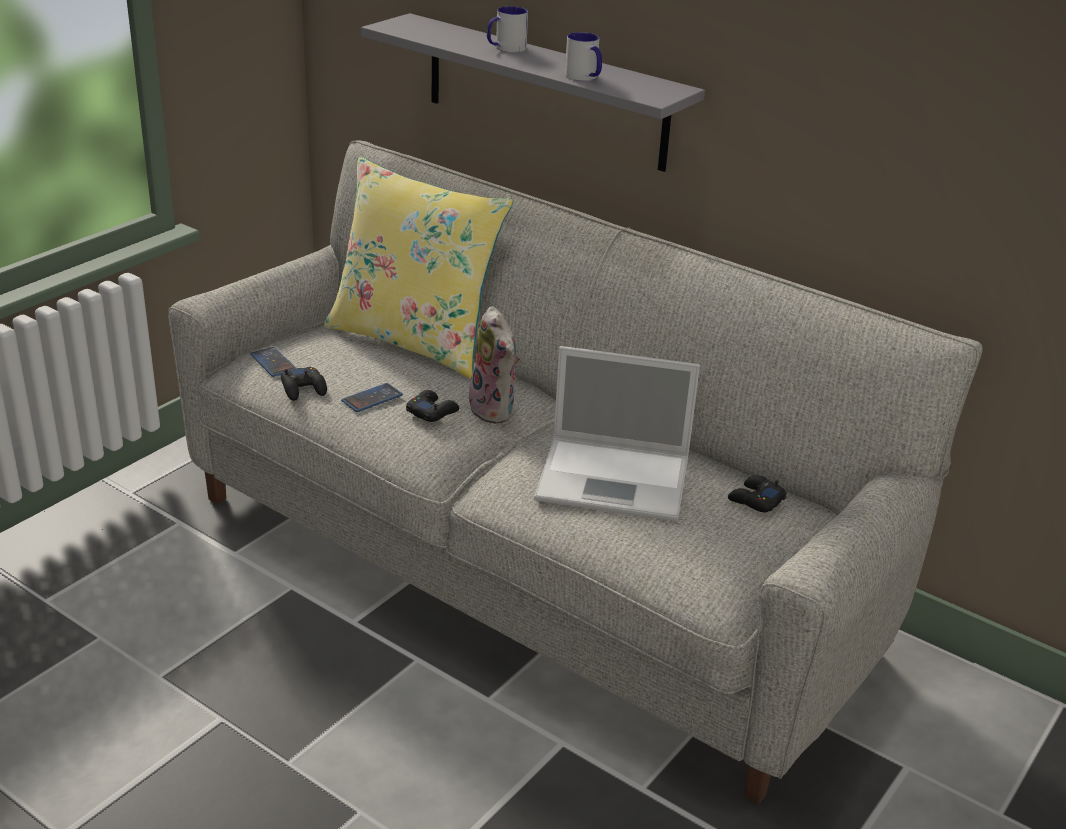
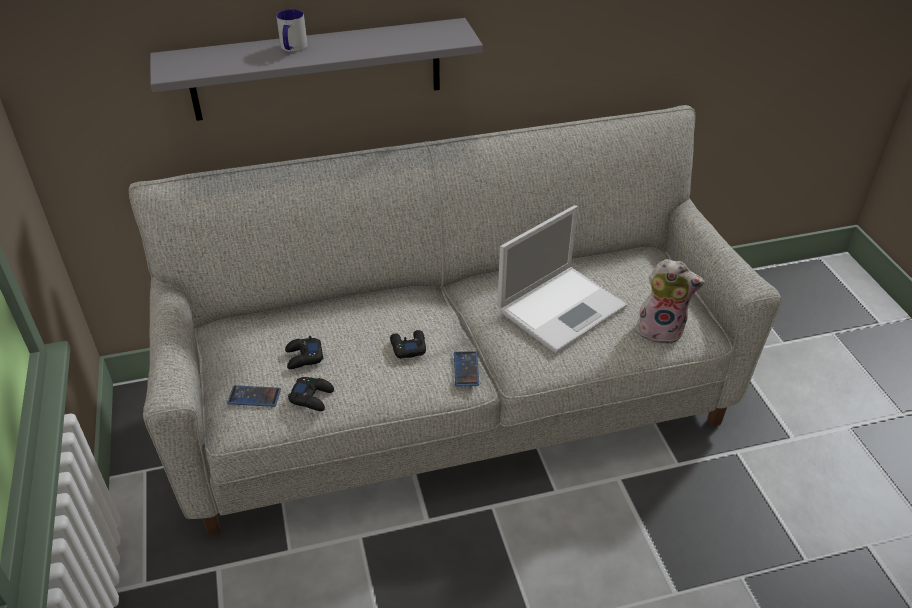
camera: 50 degrees left, 10 degrees up
yellow pillow [324,156,513,378] -> none
phone [341,383,403,412] -> phone moved to [454,351,479,386]
plush toy [467,306,520,424] -> plush toy moved to [636,259,705,344]
mug [565,32,602,81] -> none
black game controller [728,475,787,512] -> black game controller moved to [285,336,323,369]

